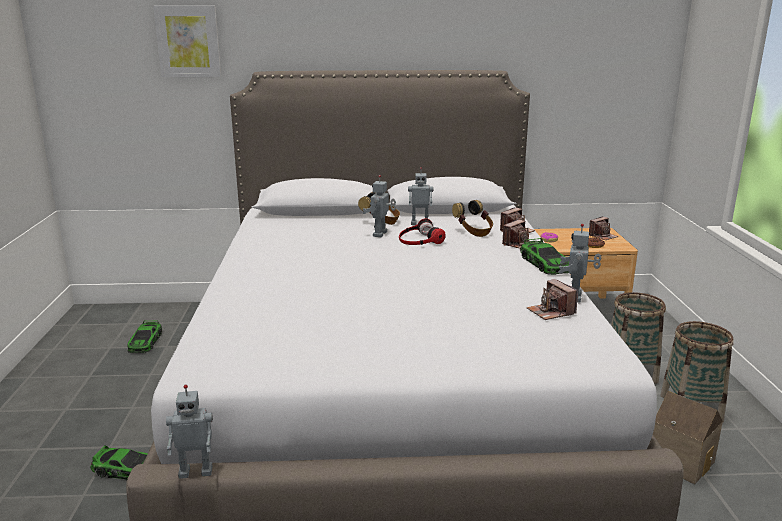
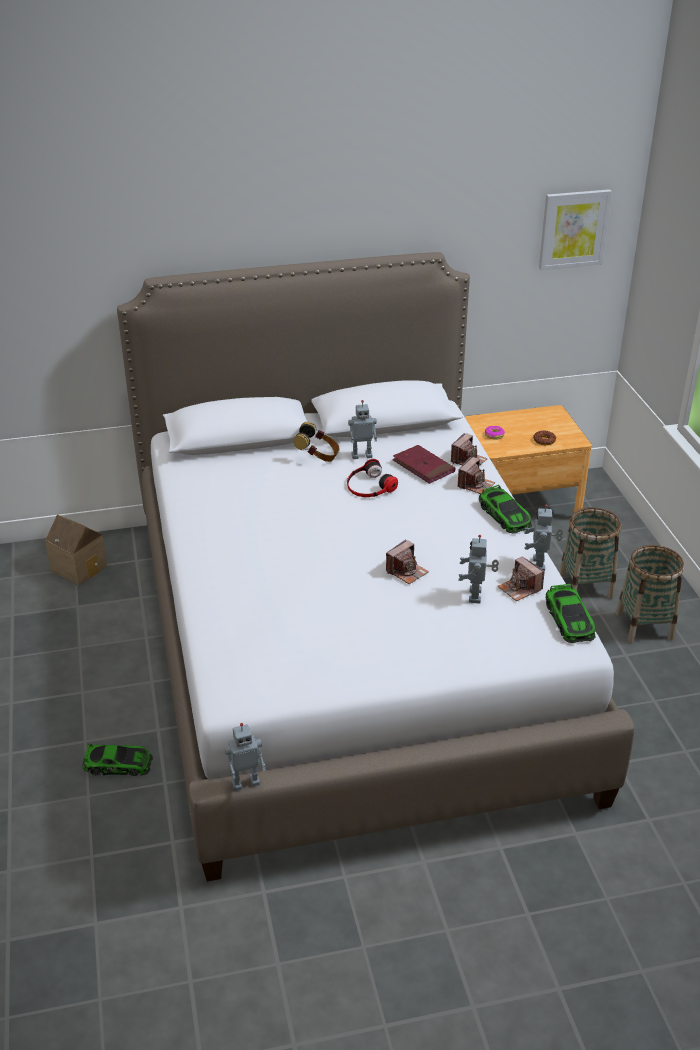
camera: 10 degrees left, 15 degrees up
toy car [127,321,162,353] -> toy car moved to [546,583,596,643]
picture [153,6,221,77] -> picture moved to [539,189,612,270]
toy robot [363,175,396,237] -> toy robot moved to [458,535,499,604]
headphones [452,200,493,237] -> red book [392,445,455,484]
camera [589,216,618,240] -> camera moved to [386,539,429,584]
toy house [653,391,723,484] -> toy house moved to [45,515,107,586]

